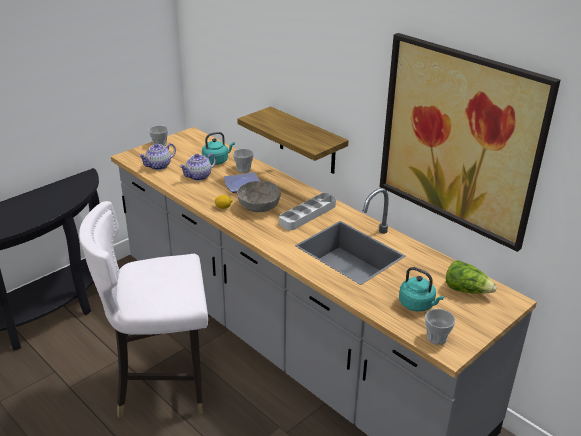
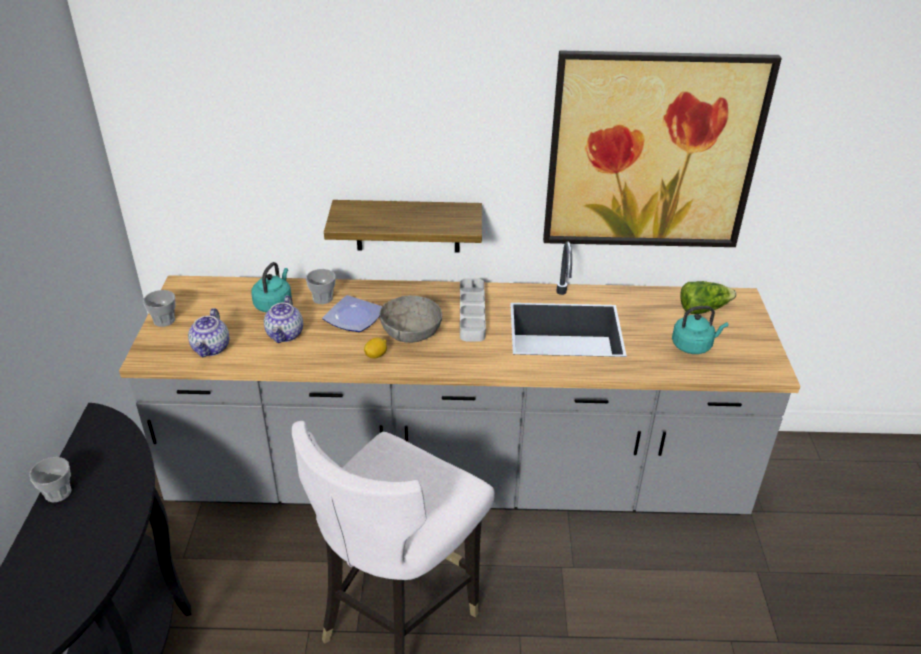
camera: 45 degrees left, 5 degrees up
cup [425,309,455,345] -> cup moved to [29,457,71,502]

